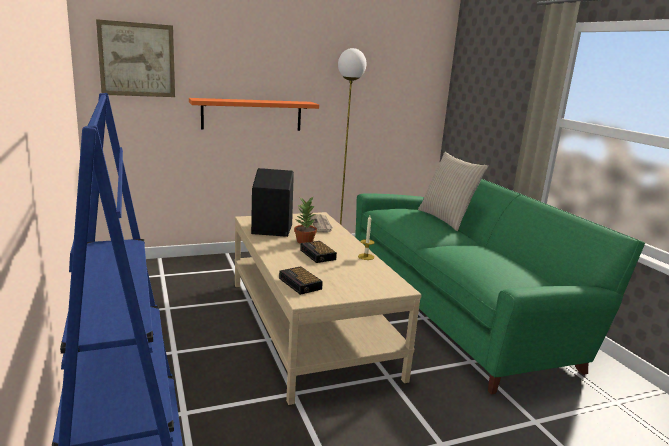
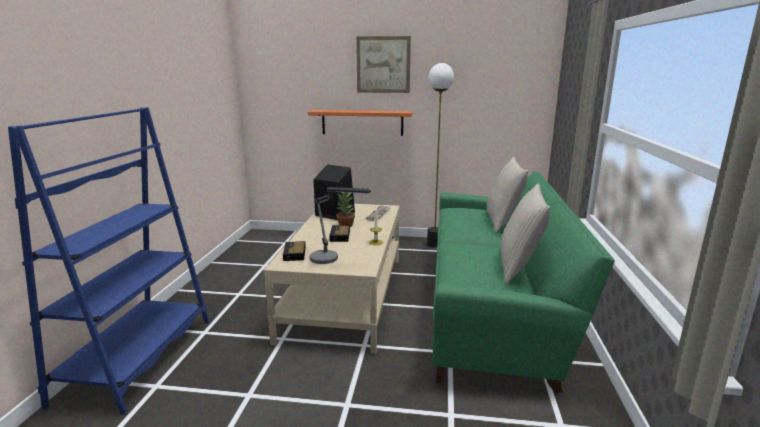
camera: 30 degrees right, 0 degrees up
picture [96,19,175,97] -> picture moved to [356,36,411,93]
none -> table lamp [310,187,371,264]
none -> beige pillow [501,183,551,285]

